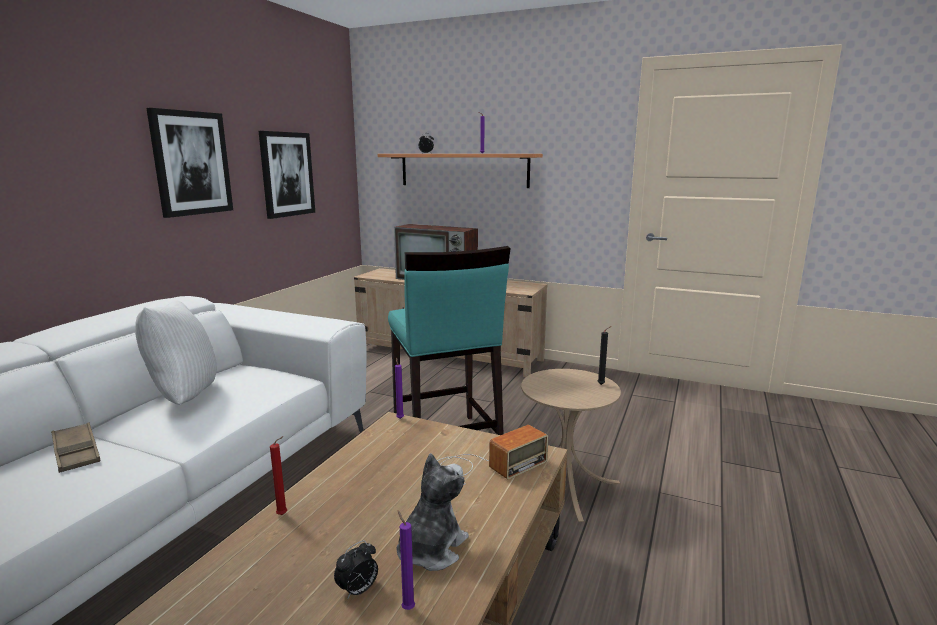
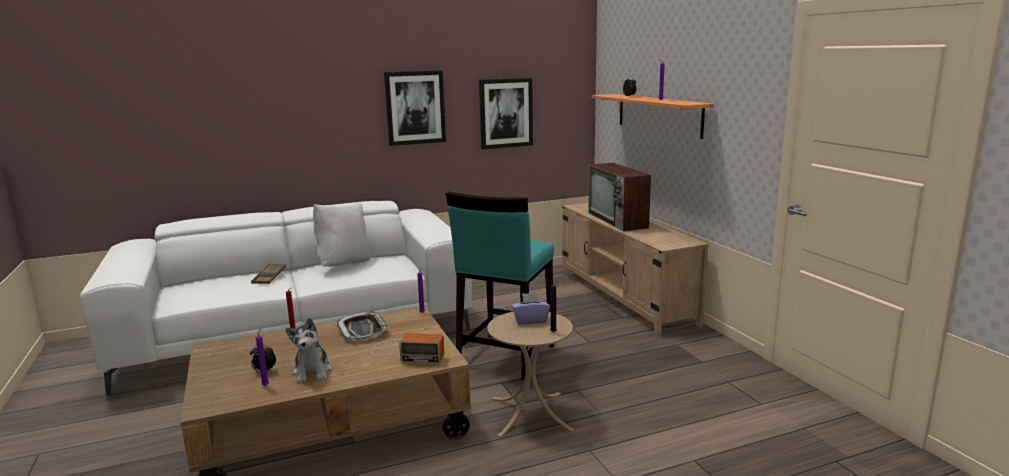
camera: 45 degrees right, 0 degrees up
plush toy [397,453,469,571] -> plush toy turned 90 degrees clockwise [285,318,332,384]
none -> tray [336,311,390,341]
none -> purple tissue box [512,293,550,324]

